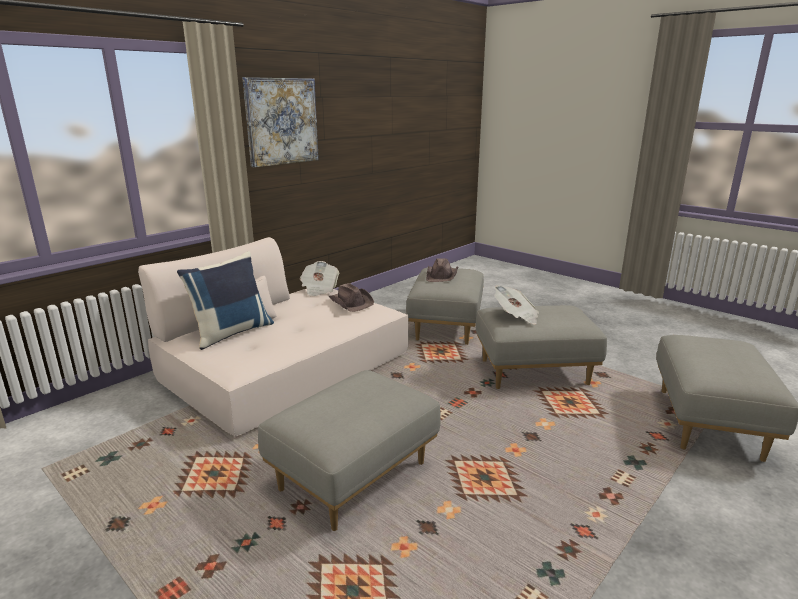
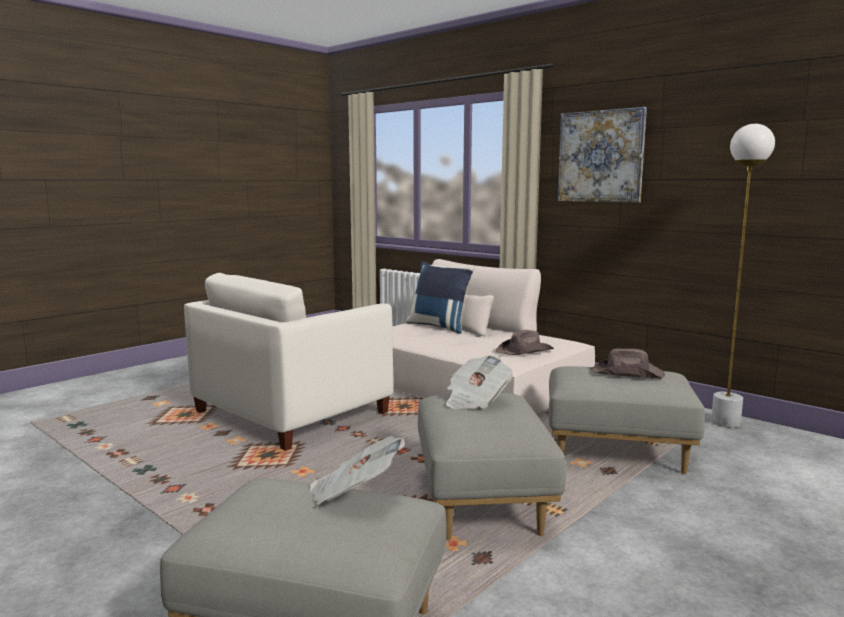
camera: 90 degrees right, 10 degrees down
grey ottoman [258,370,441,531] -> white armchair [184,273,393,451]
newspaper [300,261,339,296] -> newspaper moved to [309,436,405,505]
none -> white floor lamp [711,124,775,428]

